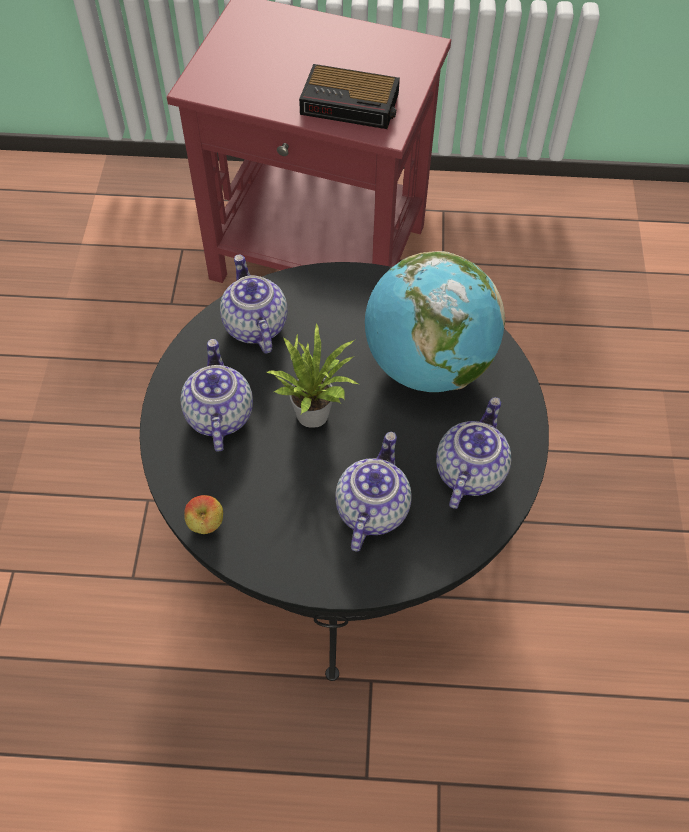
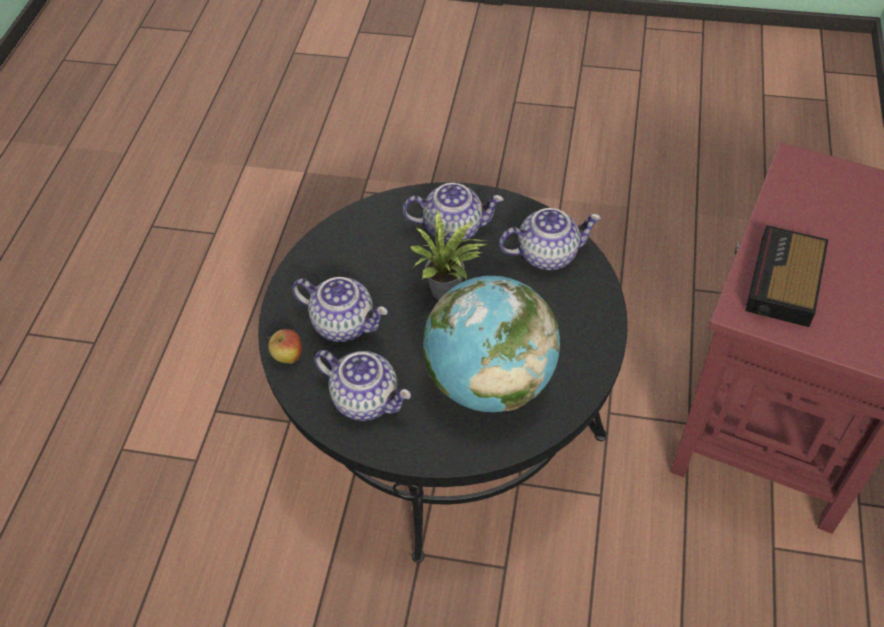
camera: 100 degrees right, 5 degrees down
apple [184,495,223,534] -> apple moved to [267,329,302,364]

